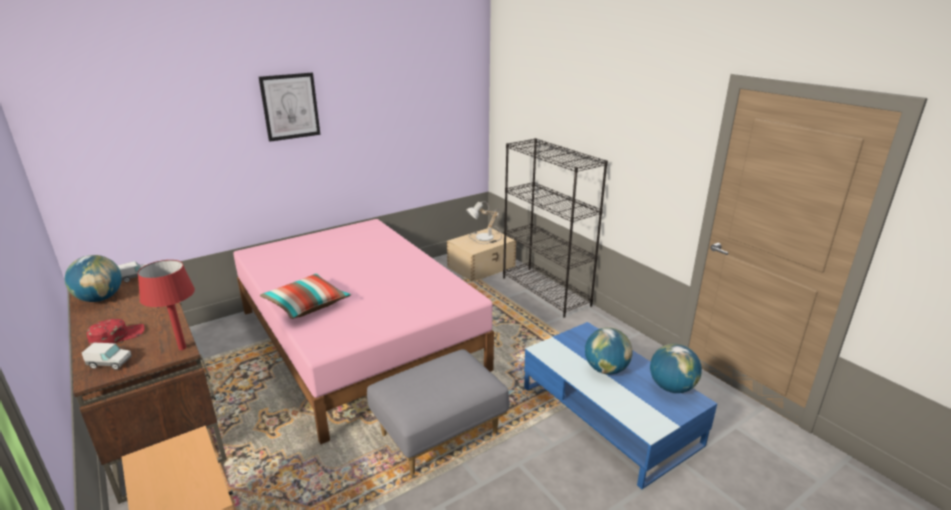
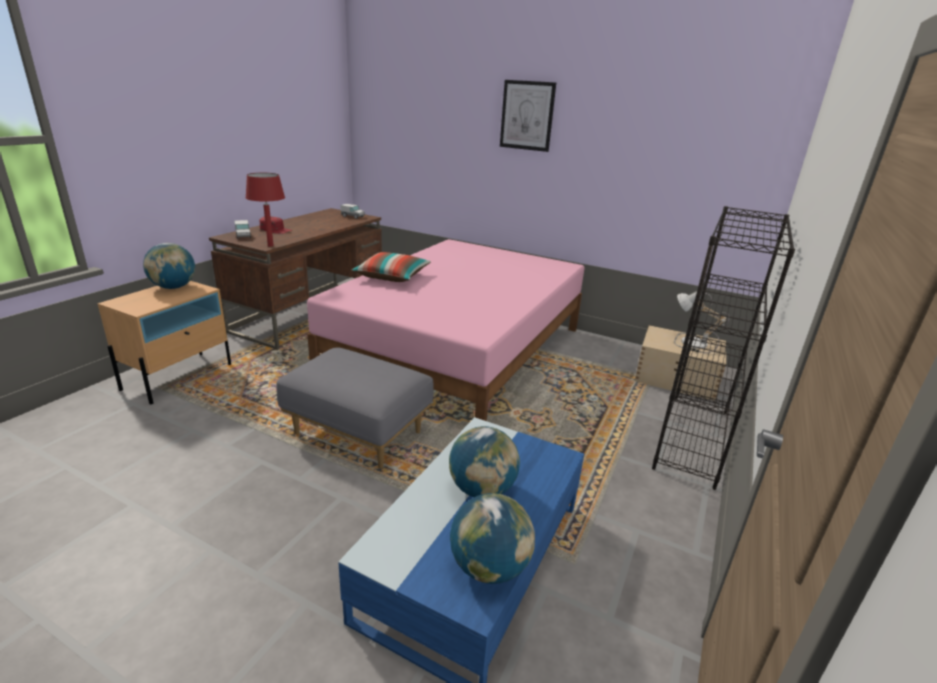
camera: 60 degrees right, 0 degrees up
globe [65,255,122,302] -> globe moved to [143,243,195,289]

